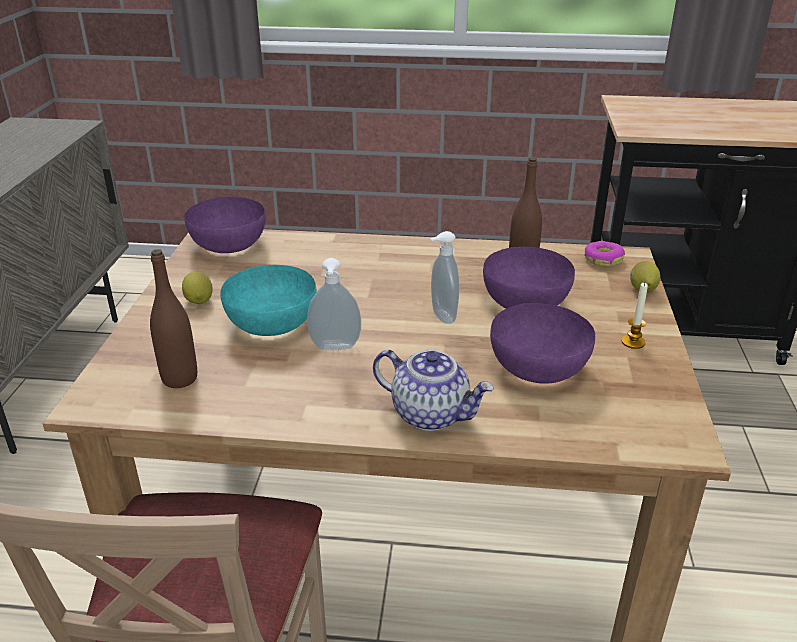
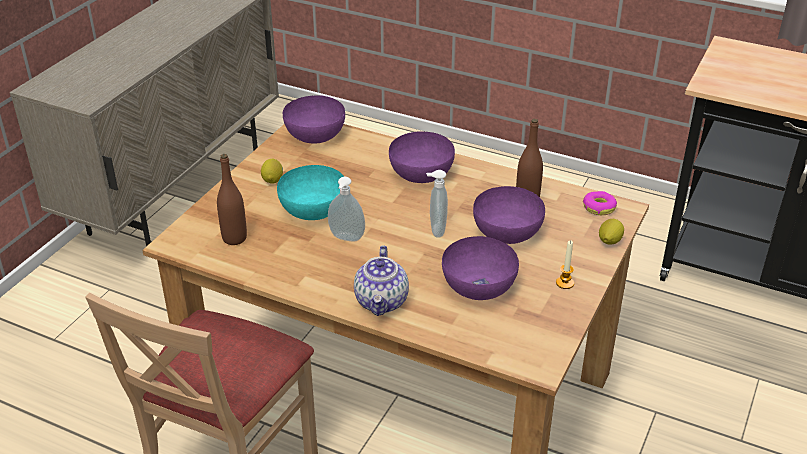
camera: 20 degrees right, 5 degrees up
teapot [373,350,494,431] -> teapot turned 45 degrees clockwise [354,245,409,316]
none -> purple bowl [389,131,455,183]

